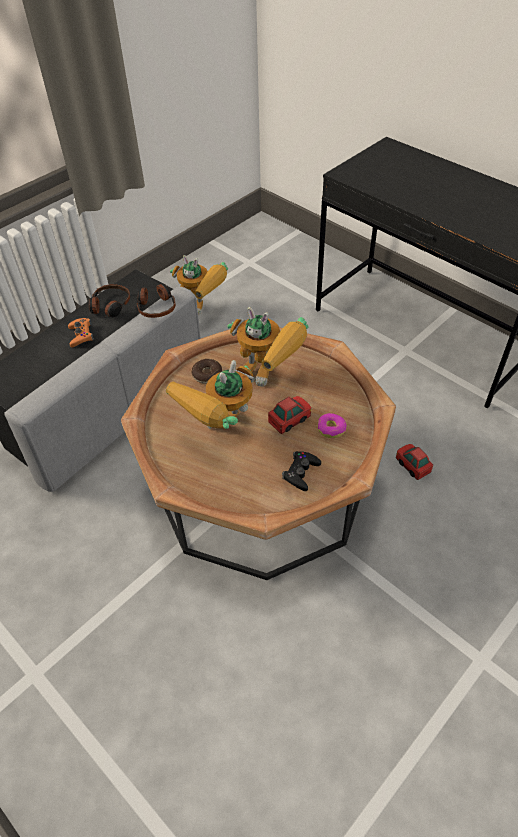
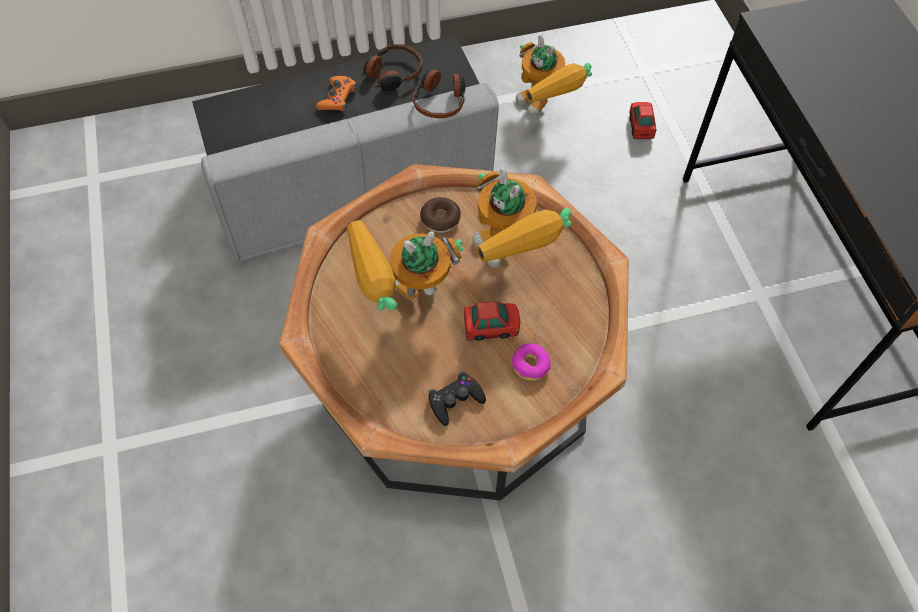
camera: 30 degrees right, 10 degrees up
toy car [396,444,433,480] -> toy car moved to [629,102,657,139]

